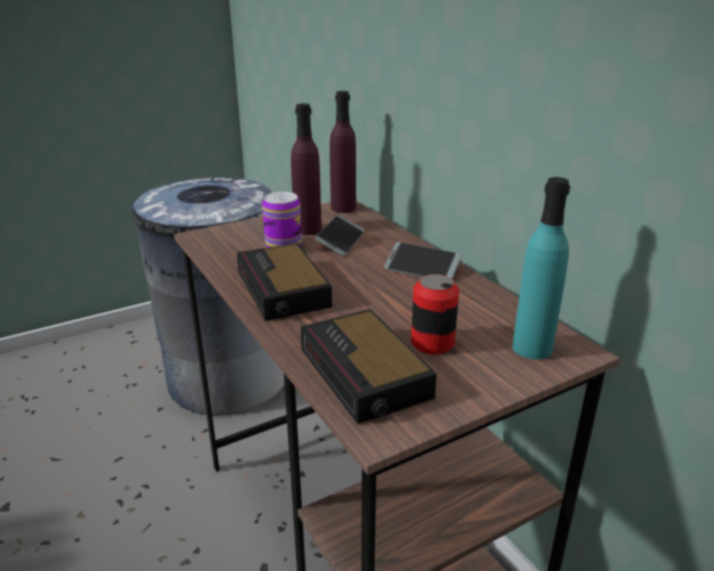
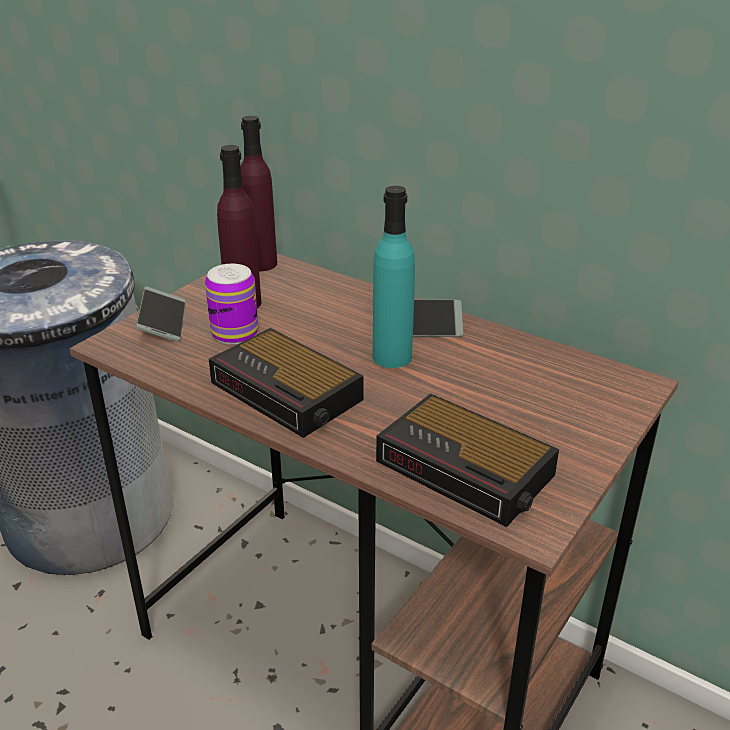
camera: 25 degrees left, 5 degrees up
phone [315,215,365,256] -> phone moved to [136,286,186,342]
can [411,274,459,354] -> none
turquoise bottle [512,177,570,360] -> turquoise bottle moved to [373,186,415,368]

